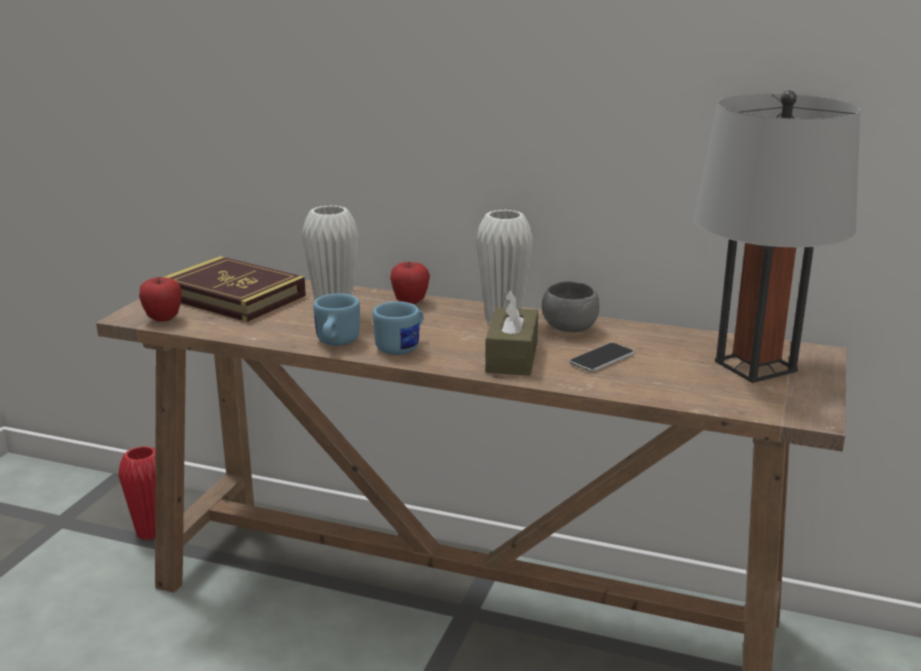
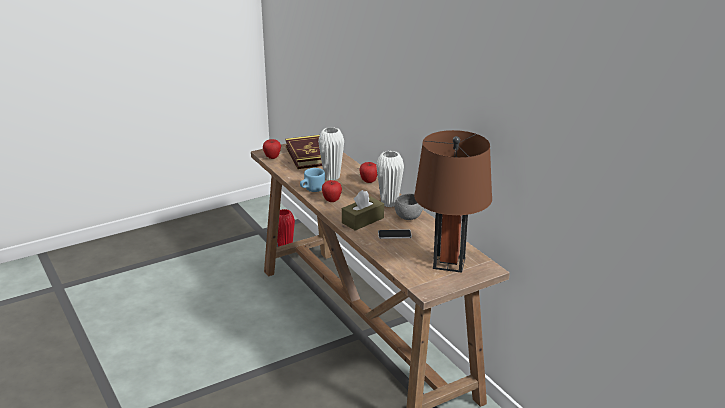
camera: 40 degrees right, 5 degrees up
blue mug [373,301,424,355] -> apple [322,180,342,202]
grey table lamp [693,90,860,383] -> brown table lamp [414,130,492,273]

